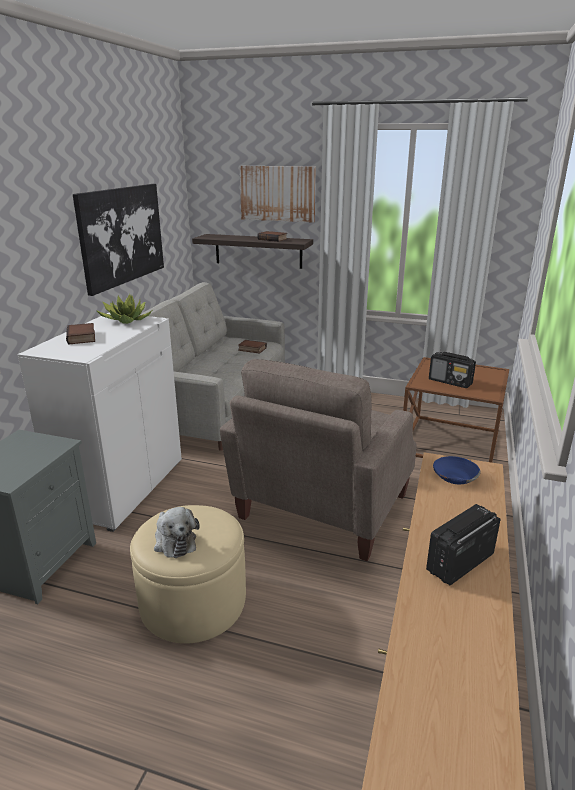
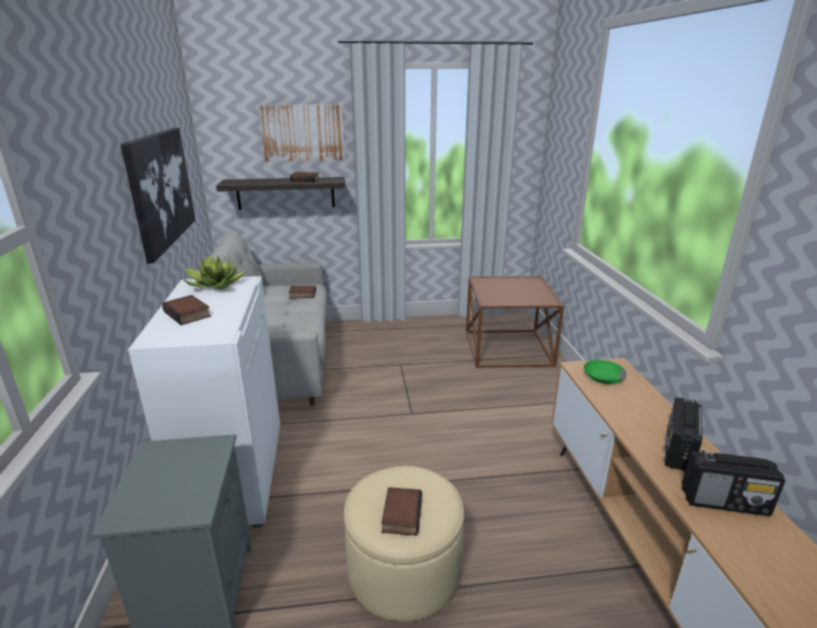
camera: 25 degrees left, 0 degrees up
plush toy [154,507,200,558] -> book [381,487,422,536]
beige armchair [220,359,417,561] -> none
radio [429,352,476,388] -> radio moved to [682,450,785,516]
blue bowl [433,456,480,484] -> green bowl [584,360,627,384]

